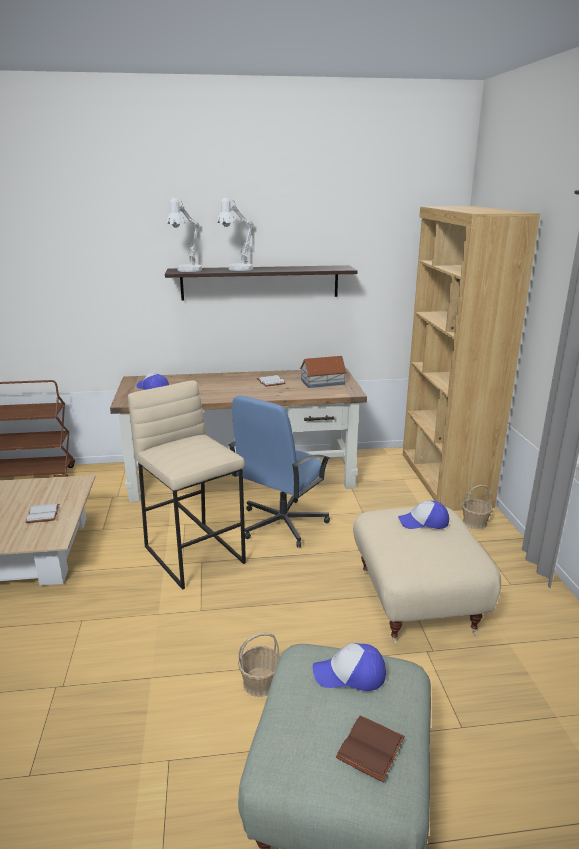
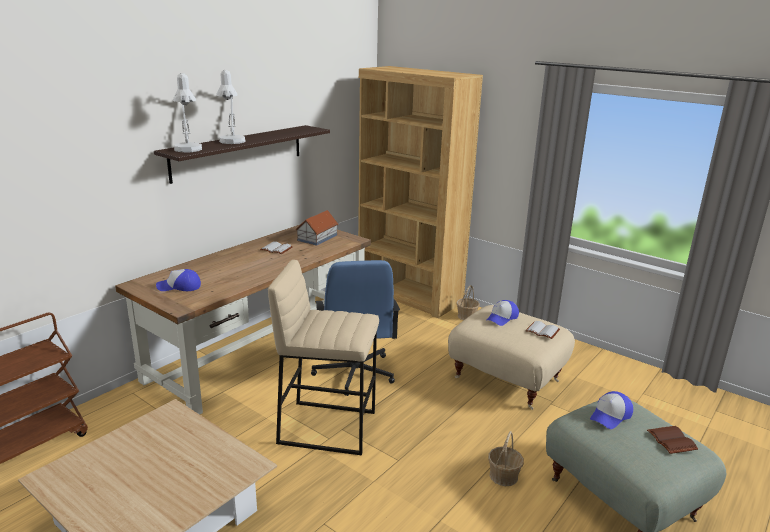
camera: 45 degrees left, 0 degrees up
white book [26,503,60,523] -> white book moved to [525,321,560,339]

